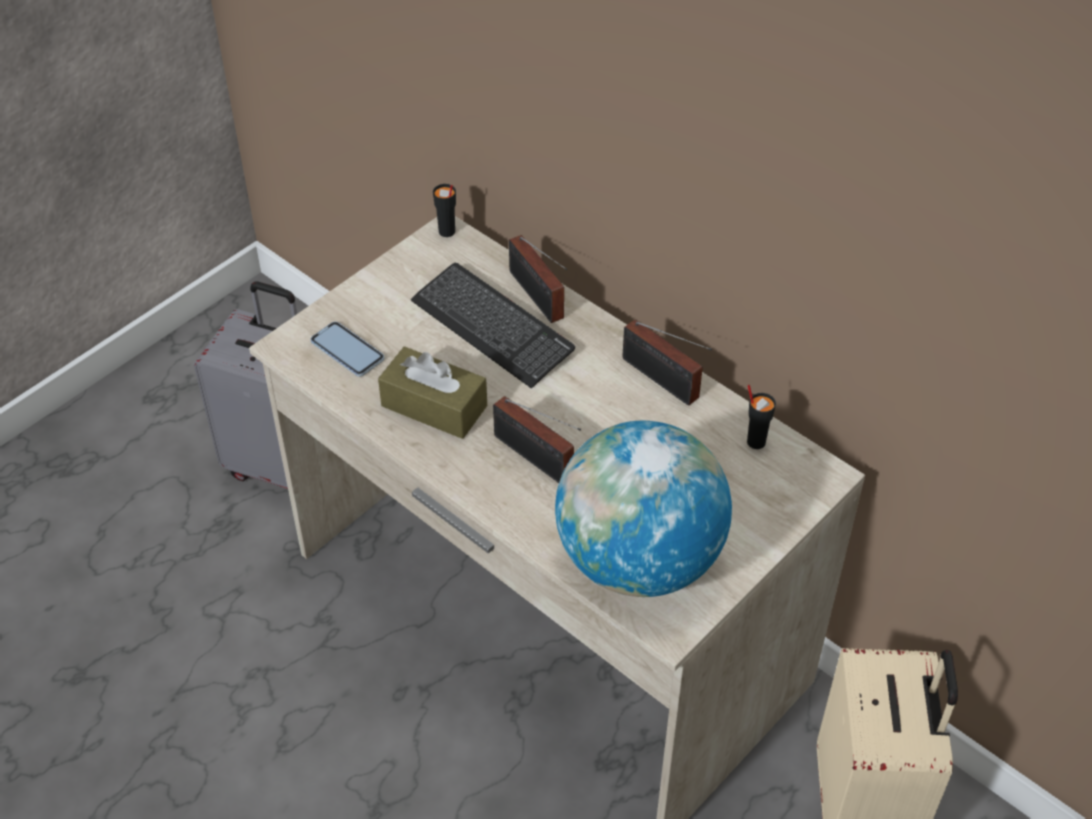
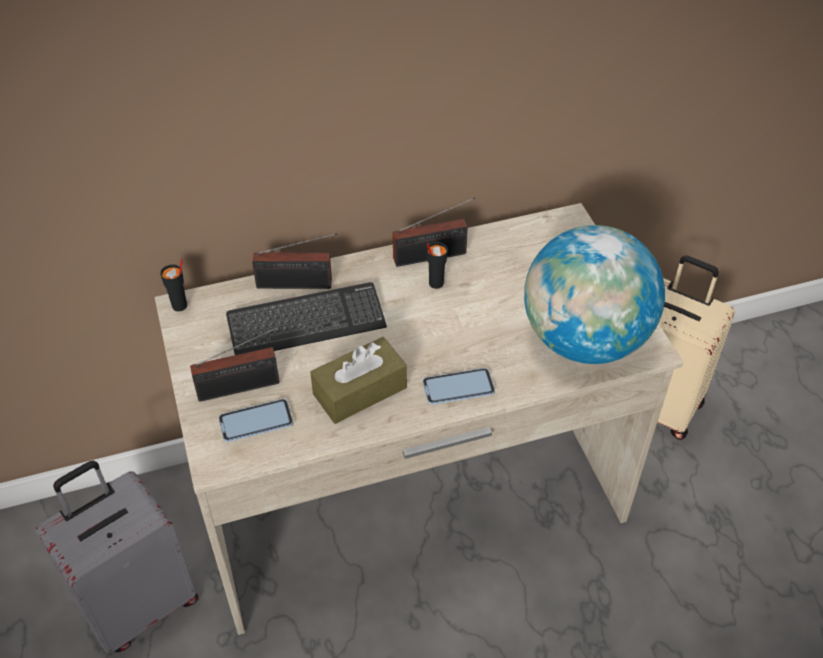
camera: 60 degrees left, 0 degrees up
radio [493,396,581,483] -> radio moved to [190,326,281,402]
black cup [747,385,776,449] -> black cup moved to [427,242,448,289]
none -> phone [422,368,495,405]

